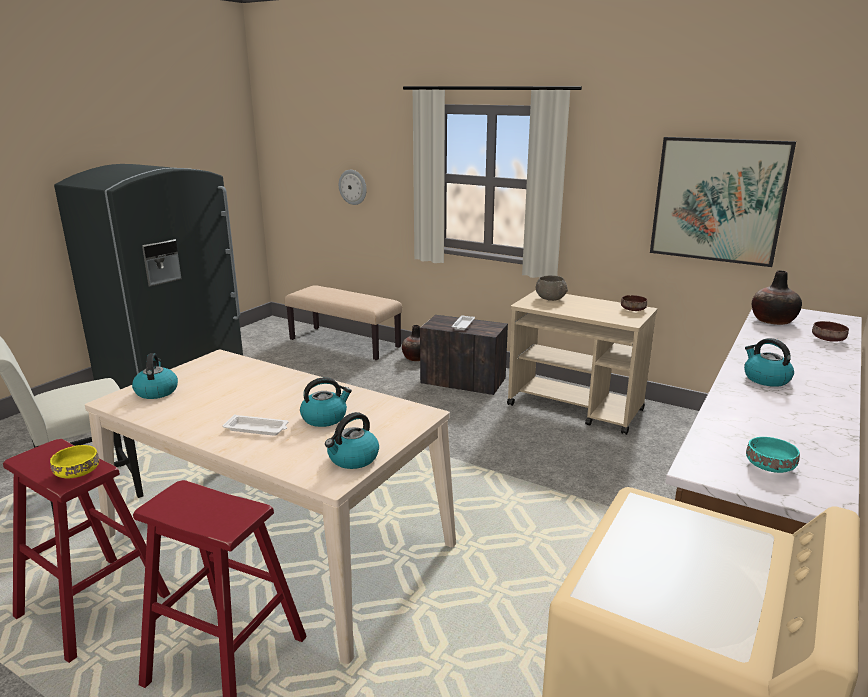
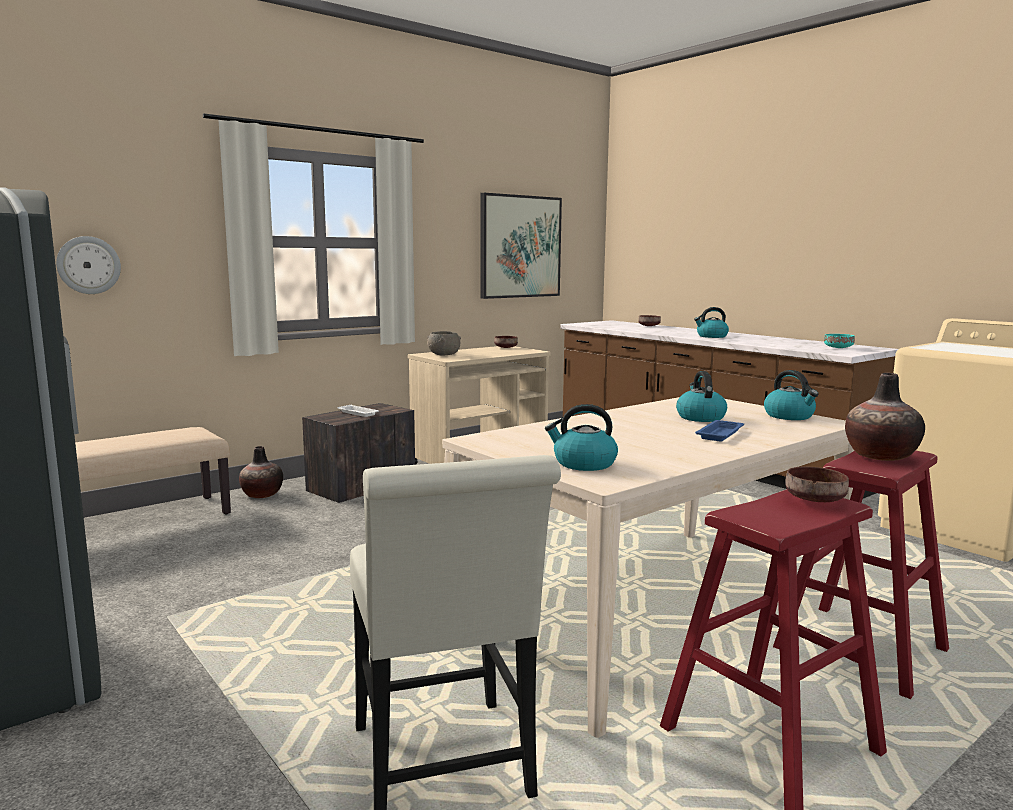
camera: 70 degrees left, 10 degrees down
yellow bowl [50,445,99,478] -> brown bowl [785,466,849,502]
white tray [223,414,288,436] -> blue tray [695,420,744,441]
vase [752,270,802,325] -> vase moved to [845,373,925,461]

